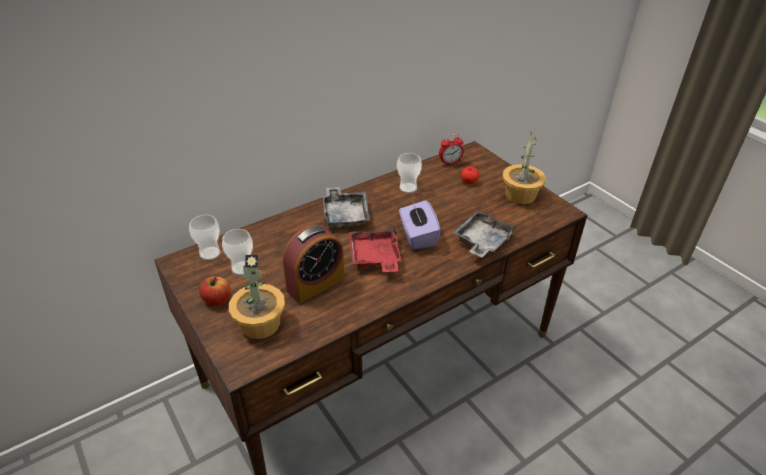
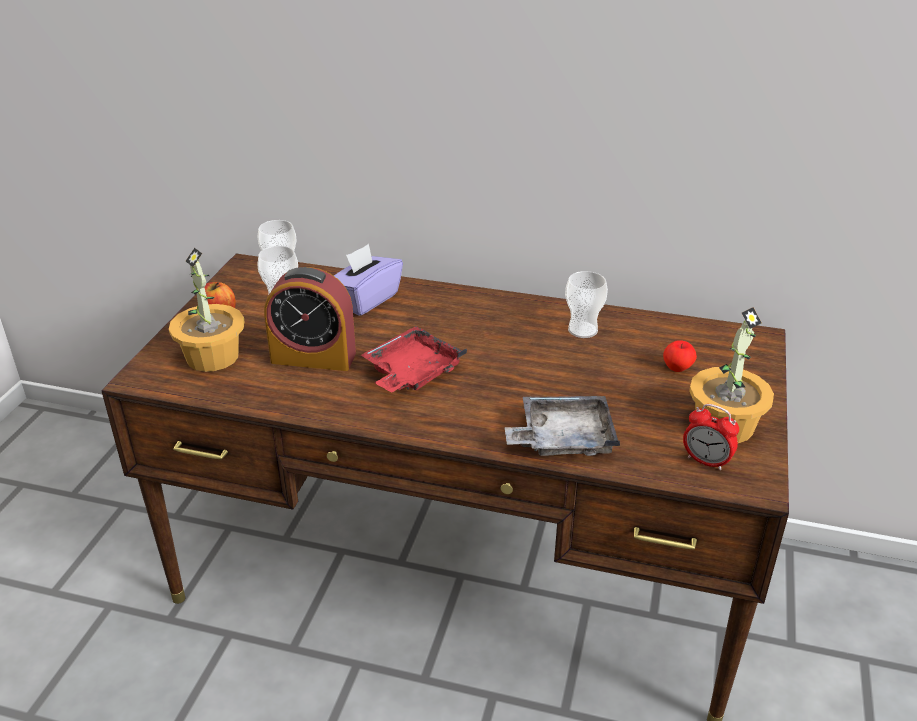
camera: 50 degrees right, 5 degrees down
grey tray [323,187,370,228] -> none
purple tissue box [399,200,441,250] -> purple tissue box moved to [334,244,403,316]
alarm clock [439,134,464,165] -> alarm clock moved to [683,404,739,470]

